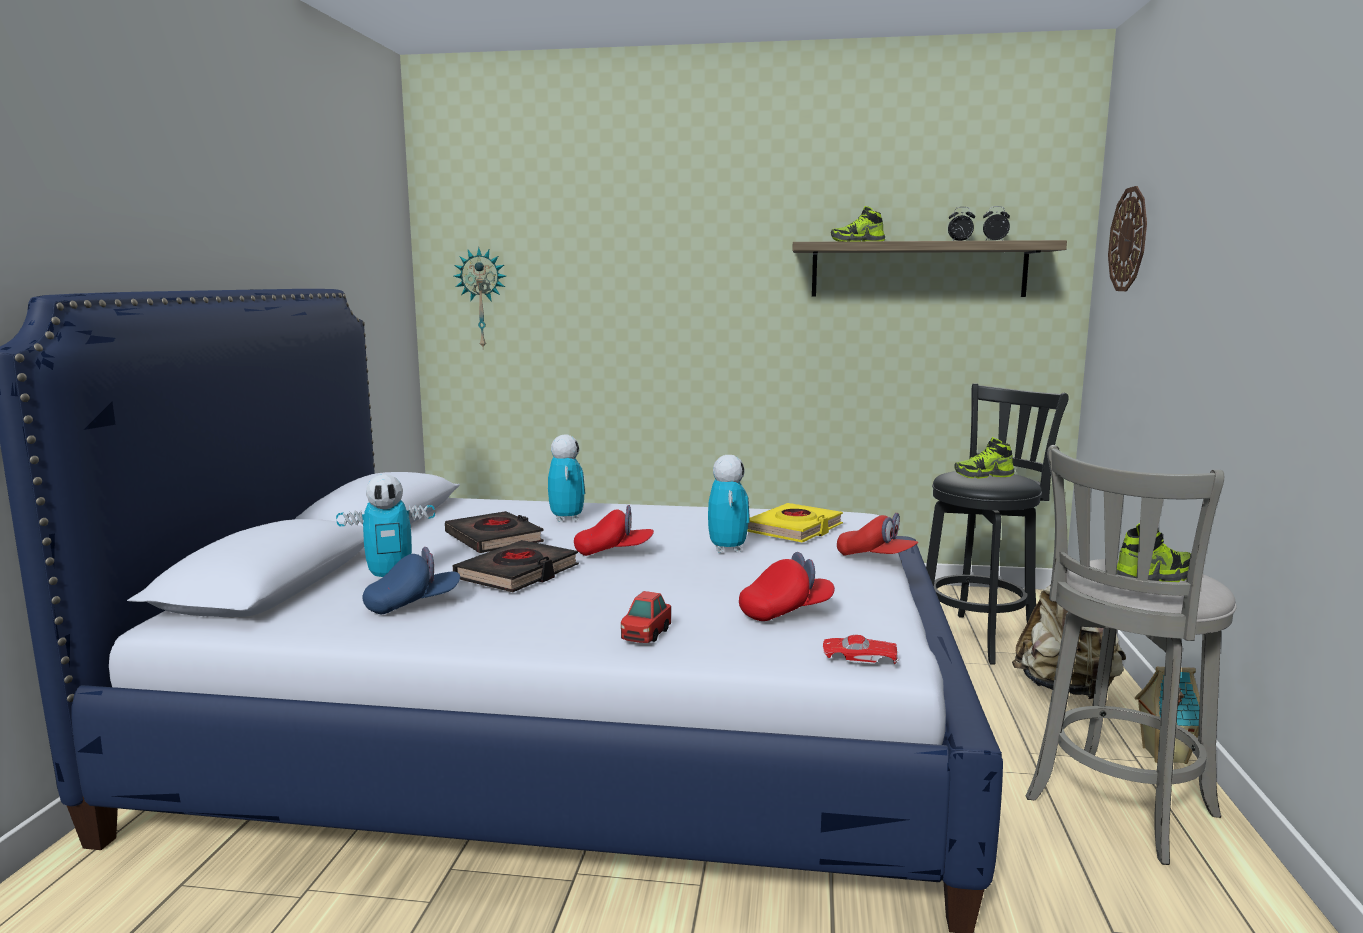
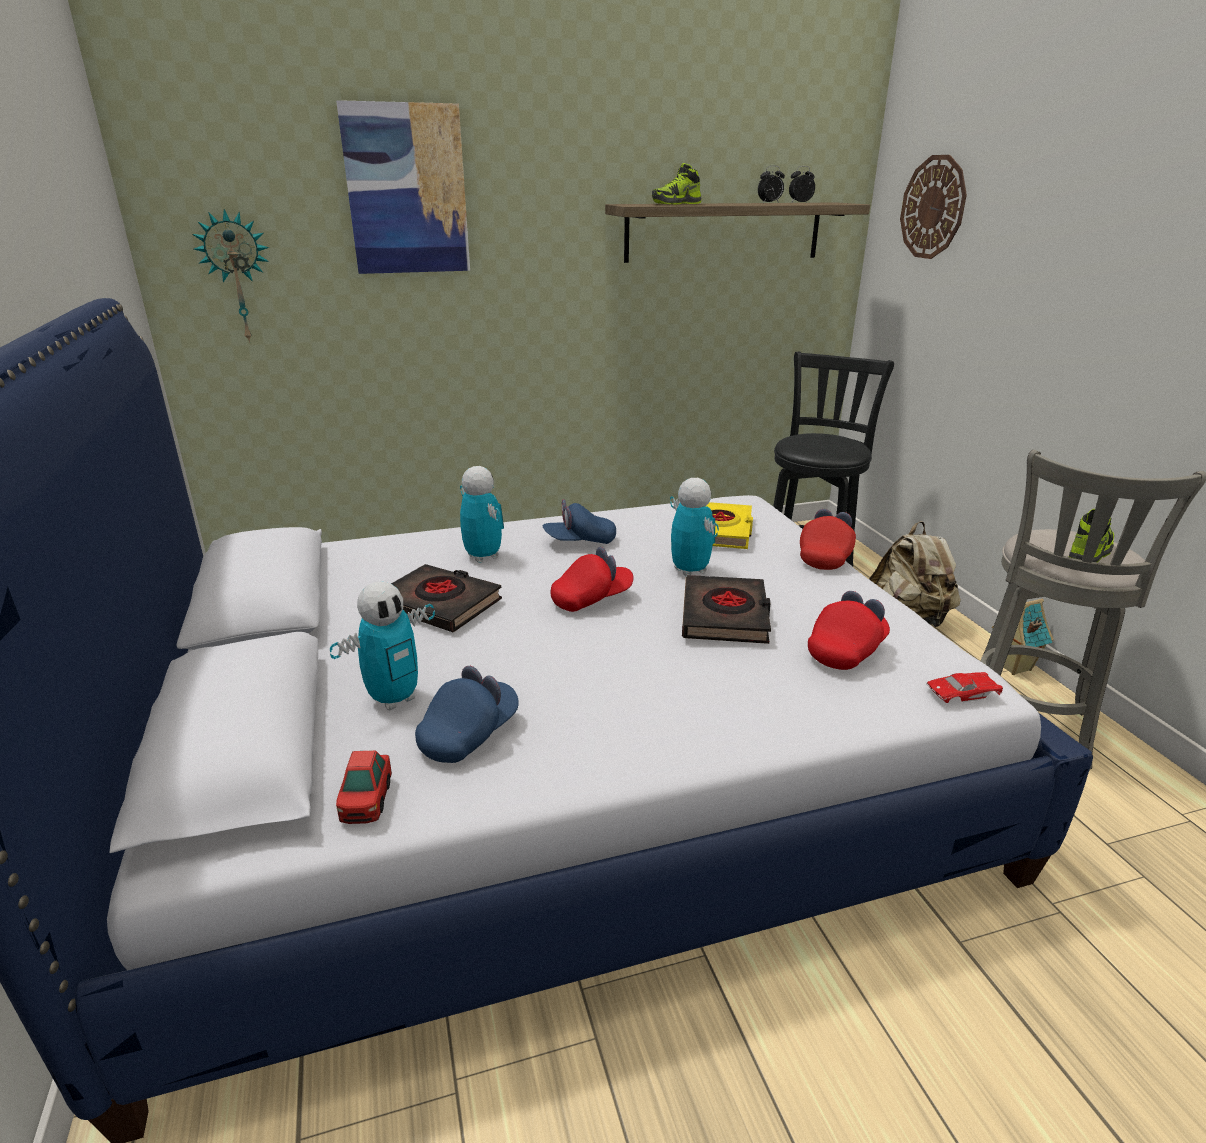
camera: 25 degrees left, 15 degrees up
black book [453,540,579,592] -> black book moved to [682,575,771,644]
toy car [621,591,671,643] -> toy car moved to [336,750,392,824]
red cap [837,513,918,556] -> red cap turned 75 degrees counterclockwise [800,509,856,570]
shoe [954,437,1014,479] -> none
none -> picture [336,100,470,274]
none -> blue cap [543,499,616,544]

